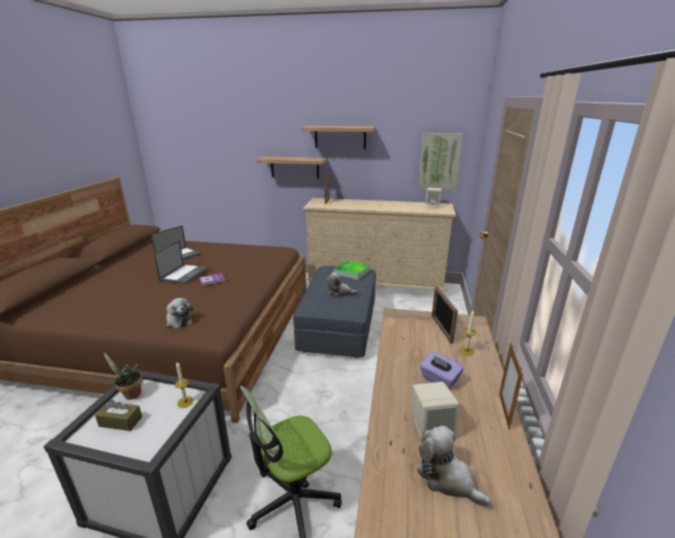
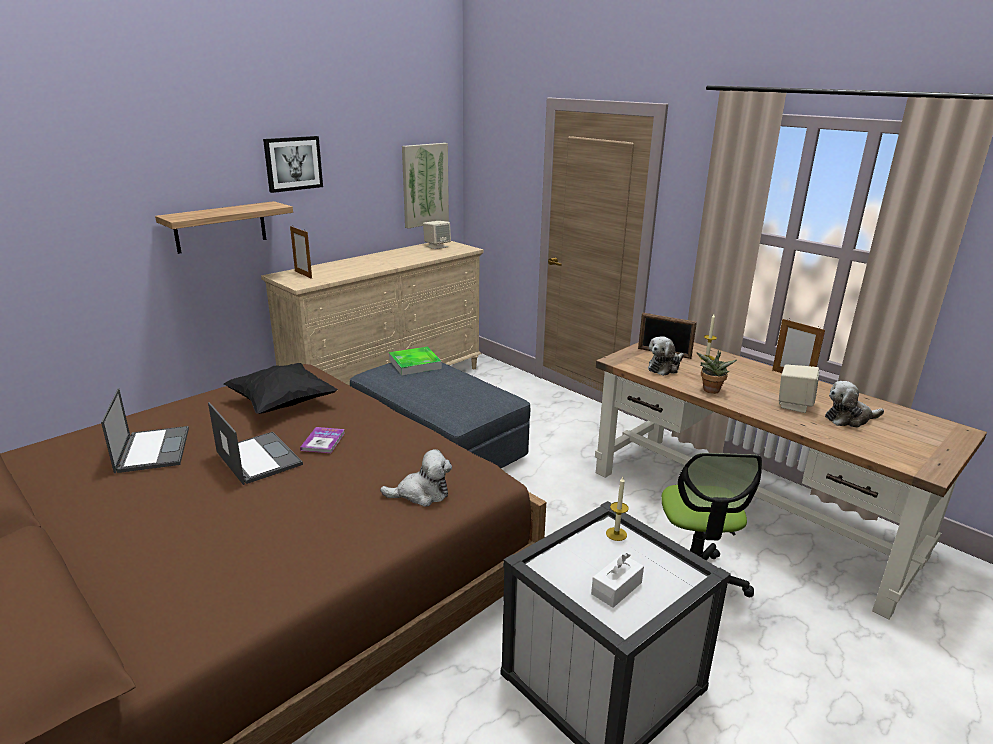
camera: 55 degrees left, 0 degrees up
brown tissue box [95,400,142,431] -> white tissue box [591,553,644,608]
potted plant [104,352,143,400] -> potted plant moved to [696,350,737,394]
shelf [302,126,374,149] -> picture [263,136,323,193]
plush toy [327,272,359,297] -> plush toy moved to [648,336,684,376]
purple tissue box [420,352,463,389] -> none
none -> black pillow [224,363,338,414]

